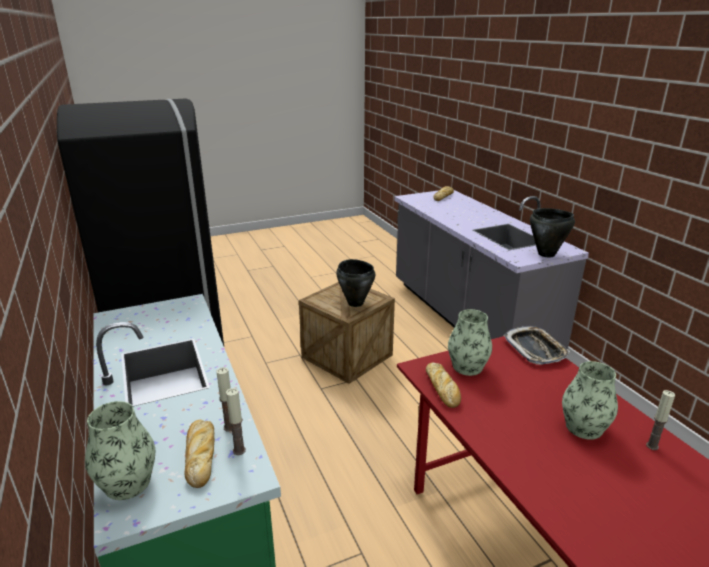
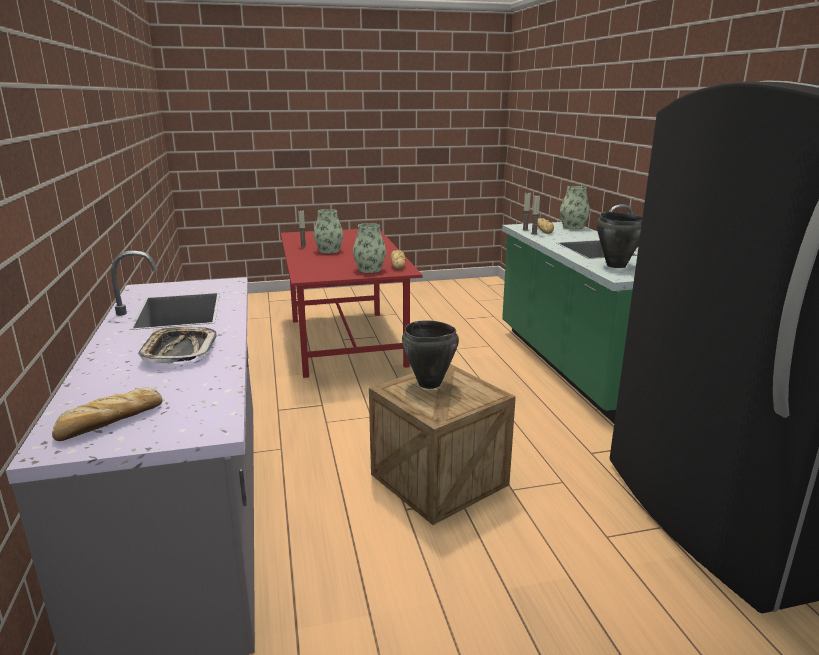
camera: 170 degrees left, 5 degrees down
tray [503,326,571,365] -> tray moved to [138,327,217,364]
black cooking pot [530,208,575,257] -> black cooking pot moved to [596,212,642,268]

